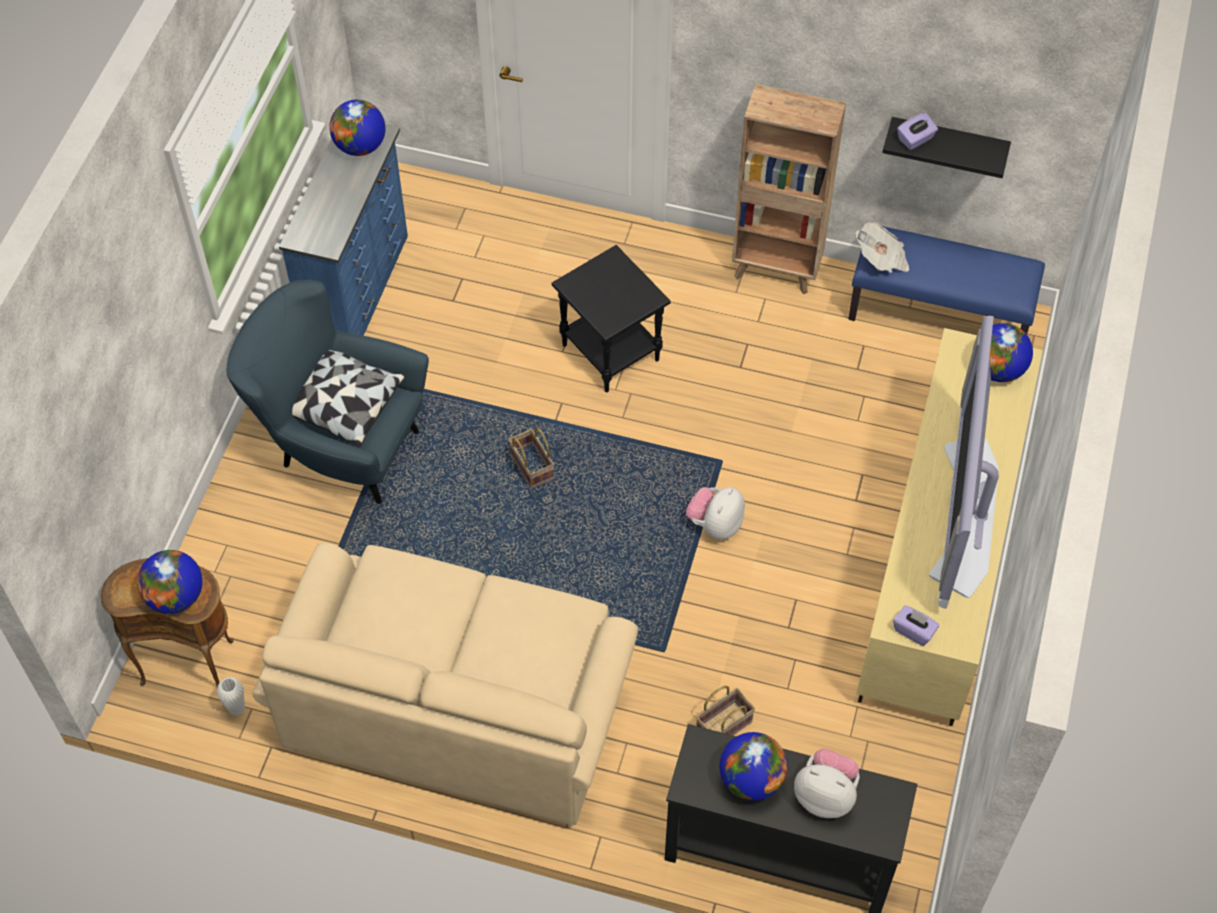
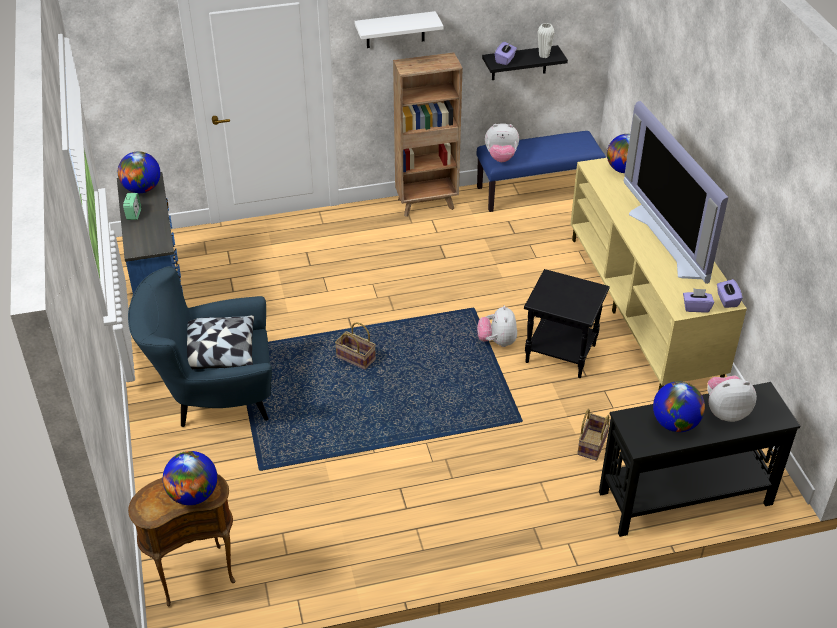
camera: 30 degrees left, 15 degrees down
white vase [217,677,245,716] -> white vase moved to [538,23,555,58]
beige sofa [253,543,638,825] -> none
black side table [552,245,671,393] -> black side table moved to [524,269,610,378]
newspaper [856,222,910,273] -> plush toy [485,123,519,162]
none -> alarm clock [123,193,141,220]
none -> white shelf [354,11,444,48]
none -> purple tissue box [717,279,743,308]

